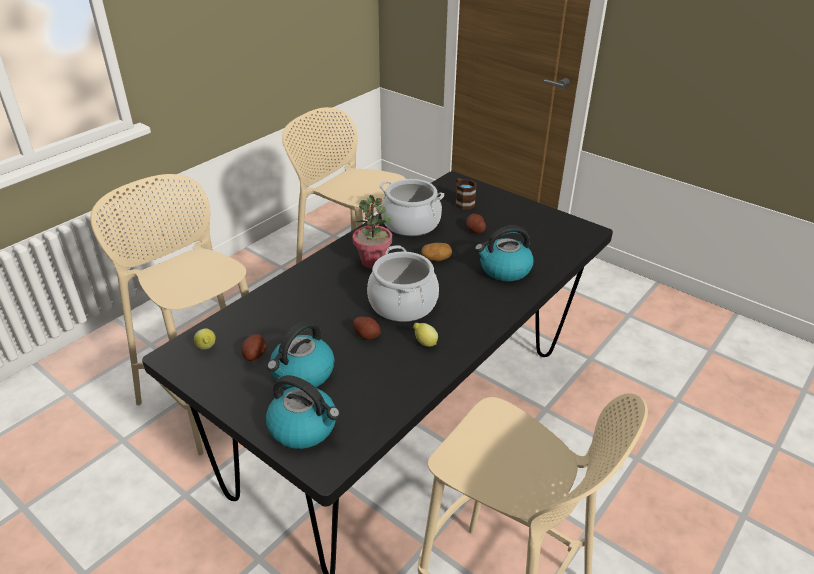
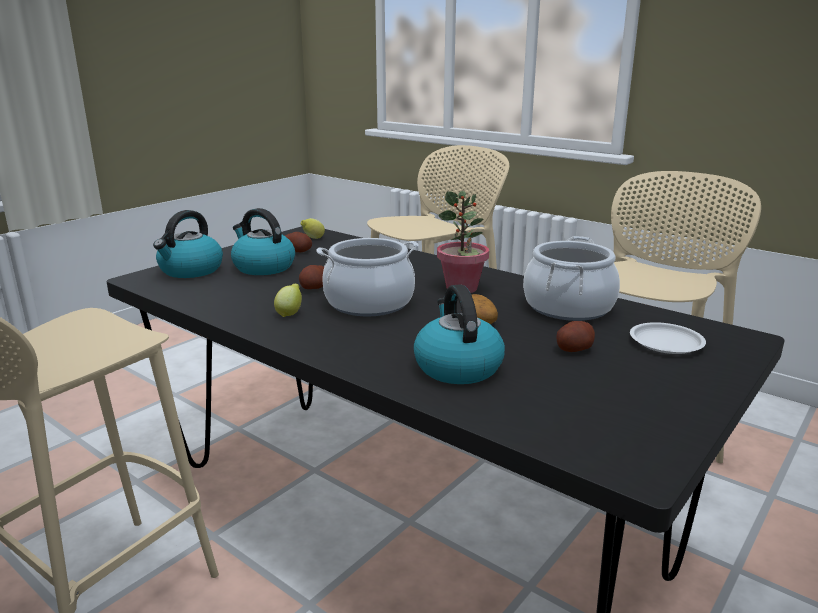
camera: 90 degrees right, 15 degrees down
brown mug [455,178,477,210] -> white plate [630,322,706,354]

